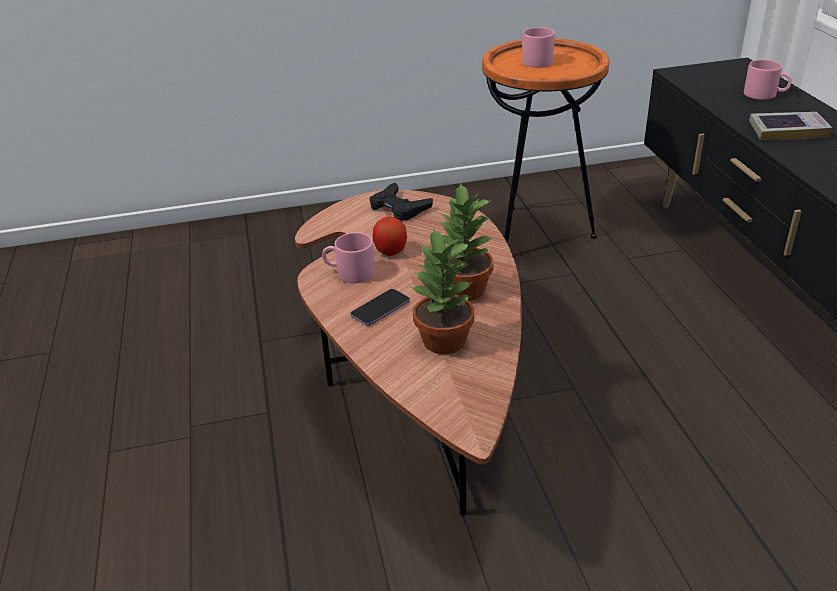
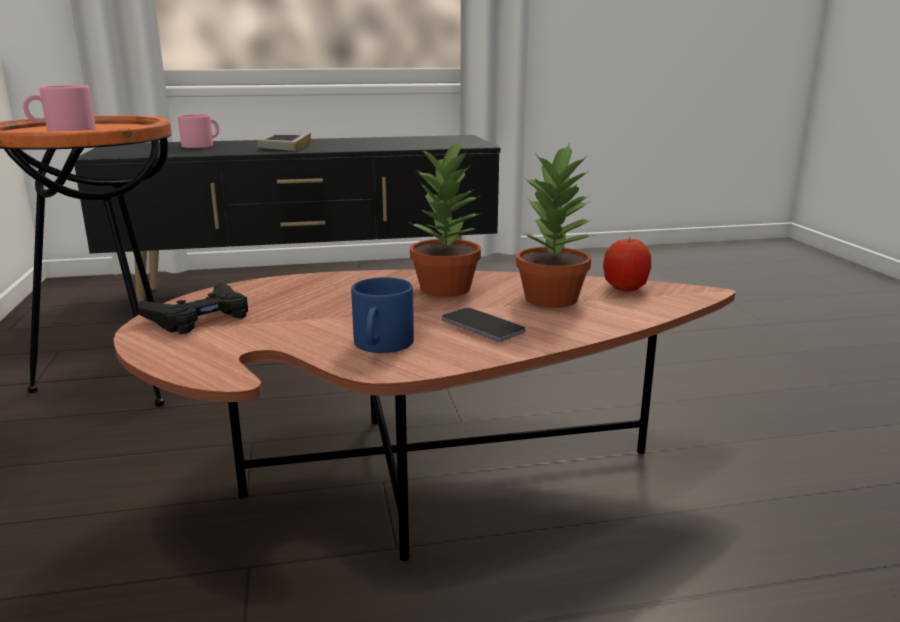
camera: 90 degrees left, 15 degrees down
pink mug [322,232,375,283] -> blue mug [351,277,414,353]
apple [373,217,407,256] -> apple moved to [603,238,651,291]

